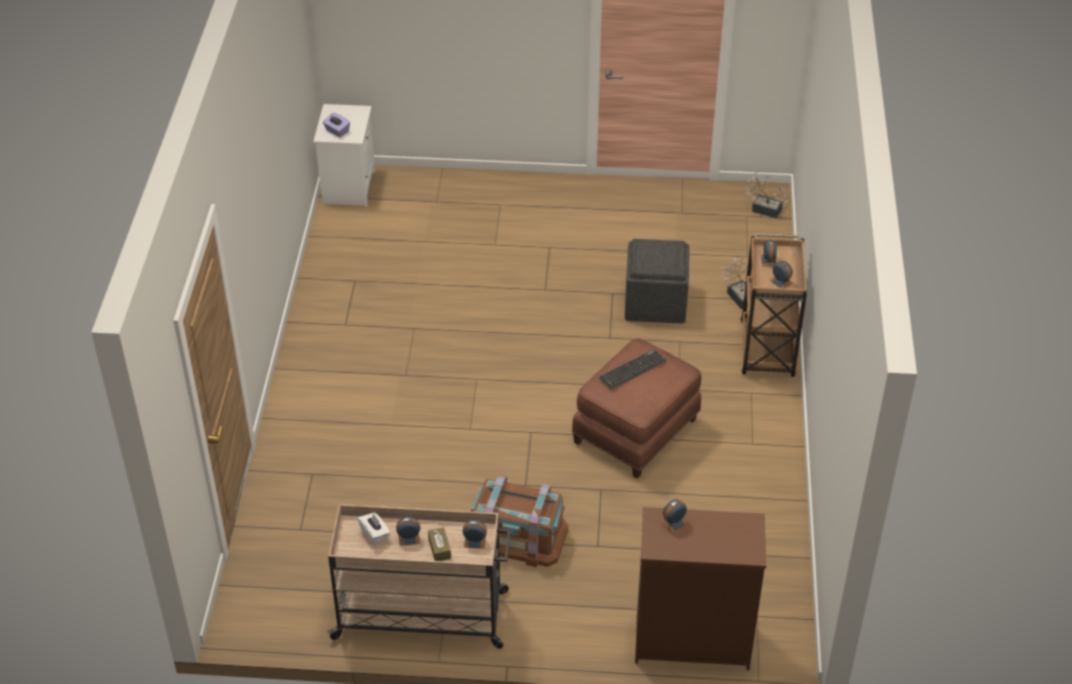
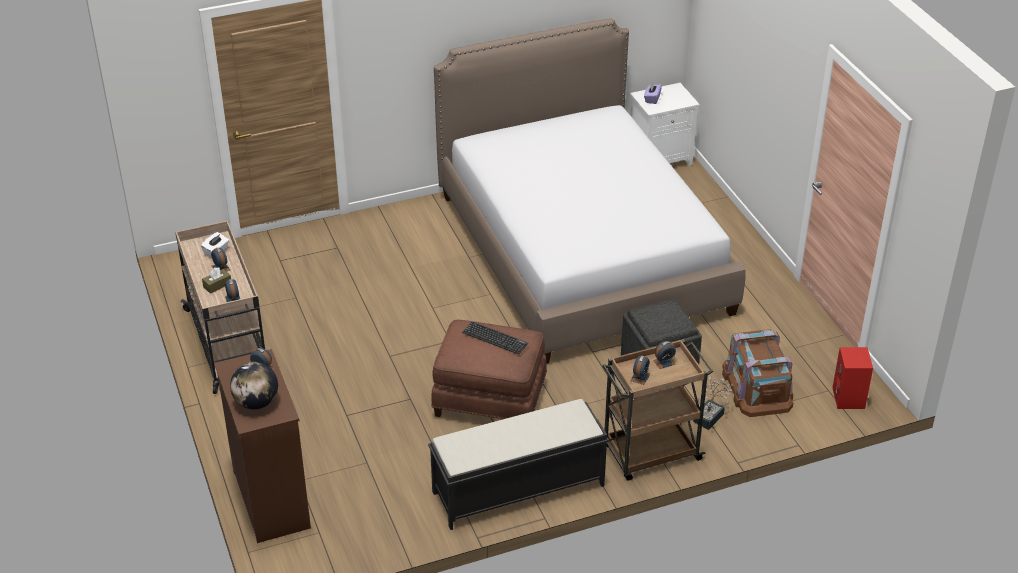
camera: 65 degrees right, 5 degrees down
brown storage box [471,475,568,567] -> brown storage box moved to [722,329,793,417]
potted plant [746,172,789,218] -> red speaker [832,347,873,409]
none -> globe [230,362,278,409]
none -> black bench [428,399,609,530]
none -> bed [434,18,746,363]

